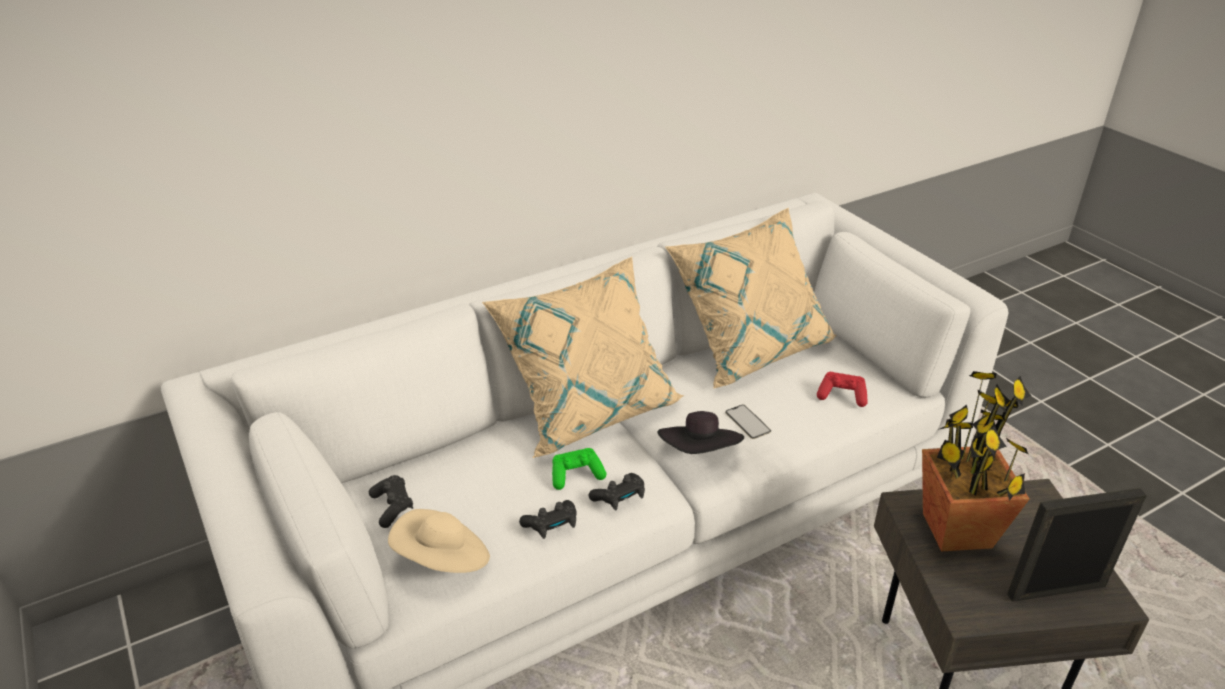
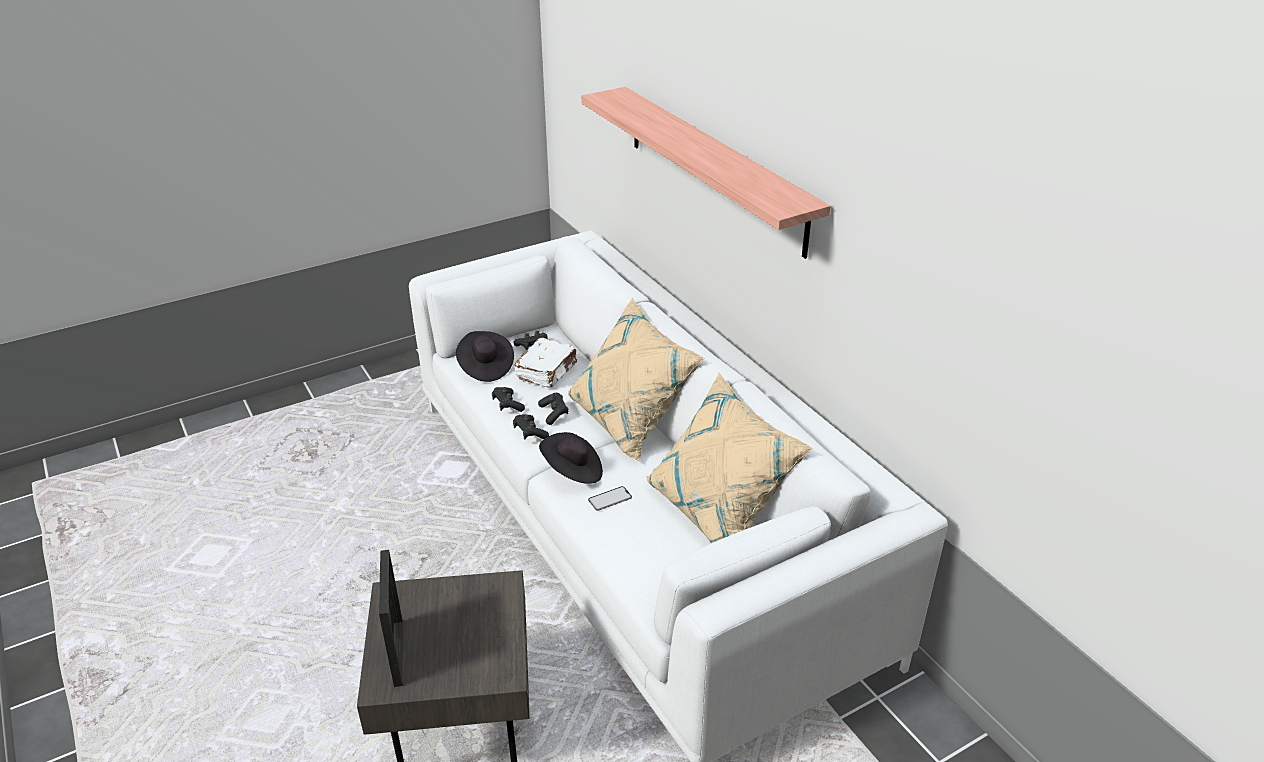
camera: 90 degrees right, 0 degrees up
beige hat [388,509,490,573] -> black hat [456,331,514,382]
green game controller [552,448,606,490] -> black game controller [538,393,568,425]
red game controller [817,372,868,407] -> none
potted plant [922,371,1031,552] -> none
none -> white book [514,338,577,387]
none -> shelf [581,87,831,259]

